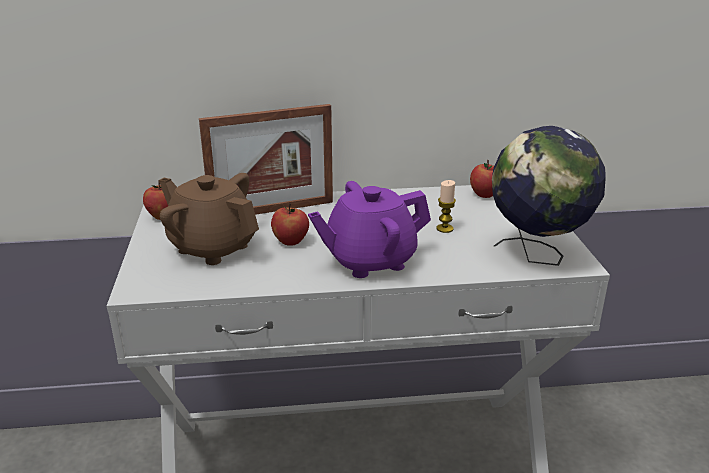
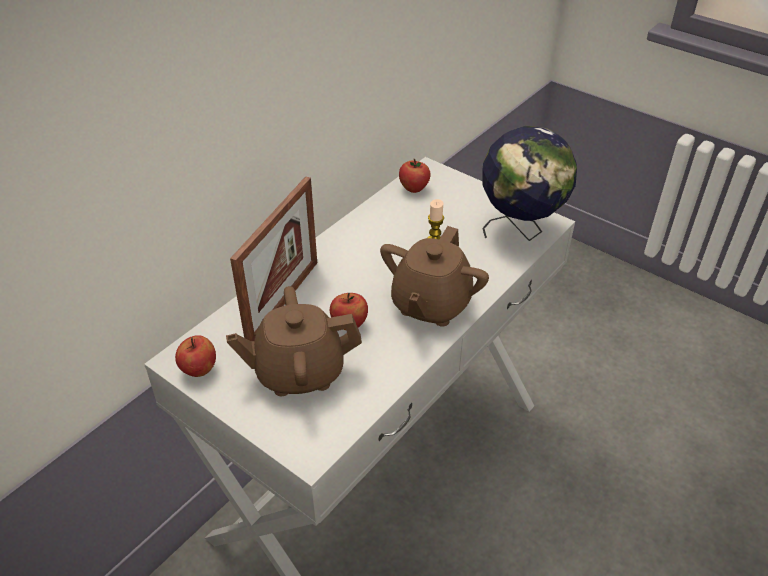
camera: 45 degrees left, 15 degrees up
purple teapot [308,181,431,278] -> brown teapot [380,226,489,327]

